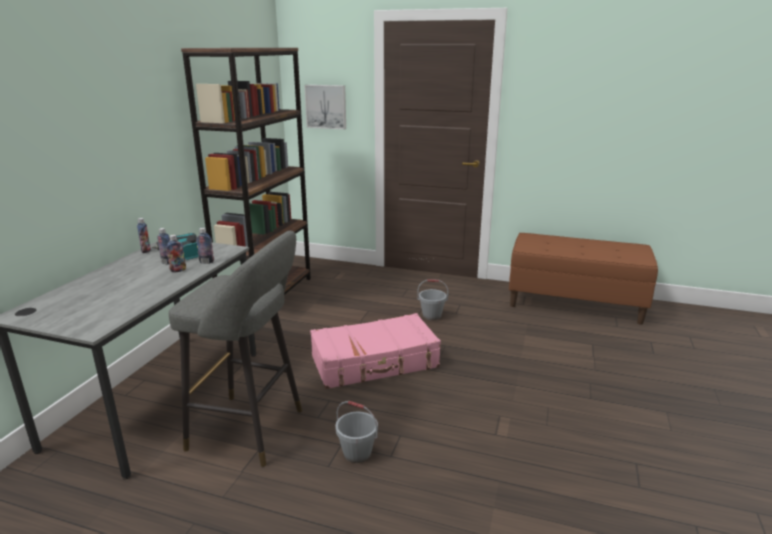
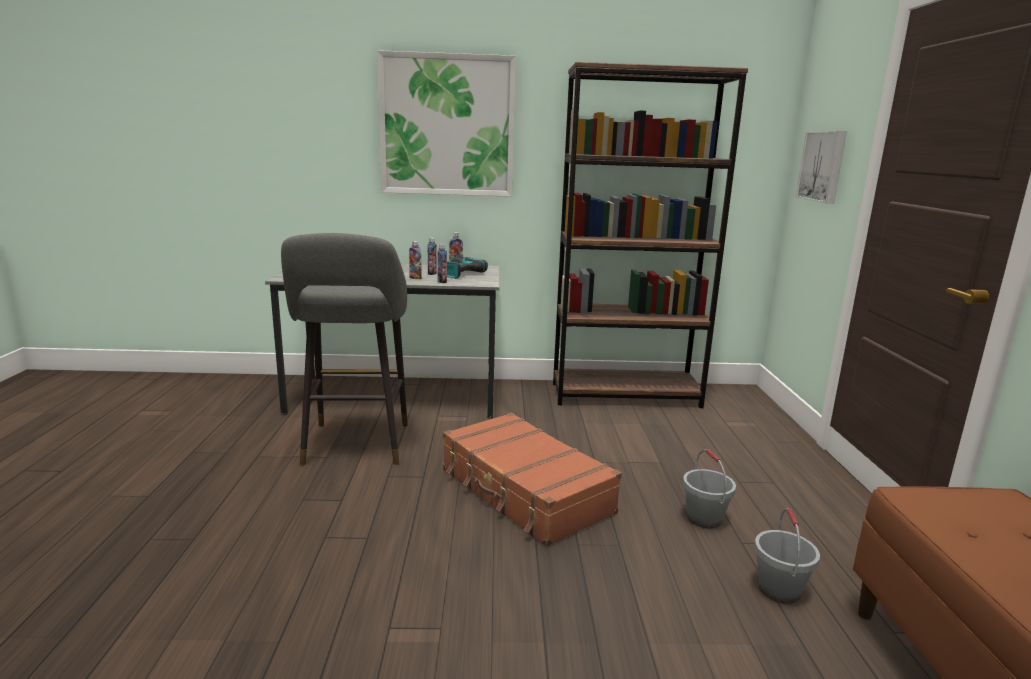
camera: 70 degrees right, 5 degrees down
pink suitcase [310,313,441,389] -> brown suitcase [443,412,622,547]
grey bucket [335,401,378,463] -> grey bucket moved to [754,508,820,604]
none -> picture [377,50,516,197]

